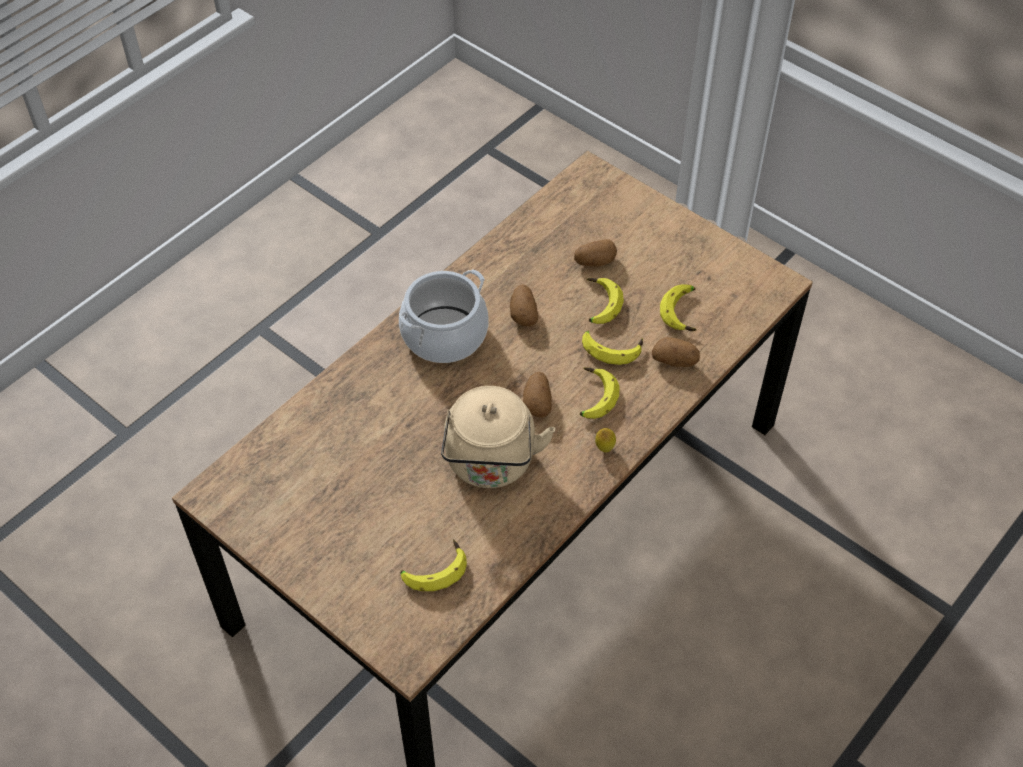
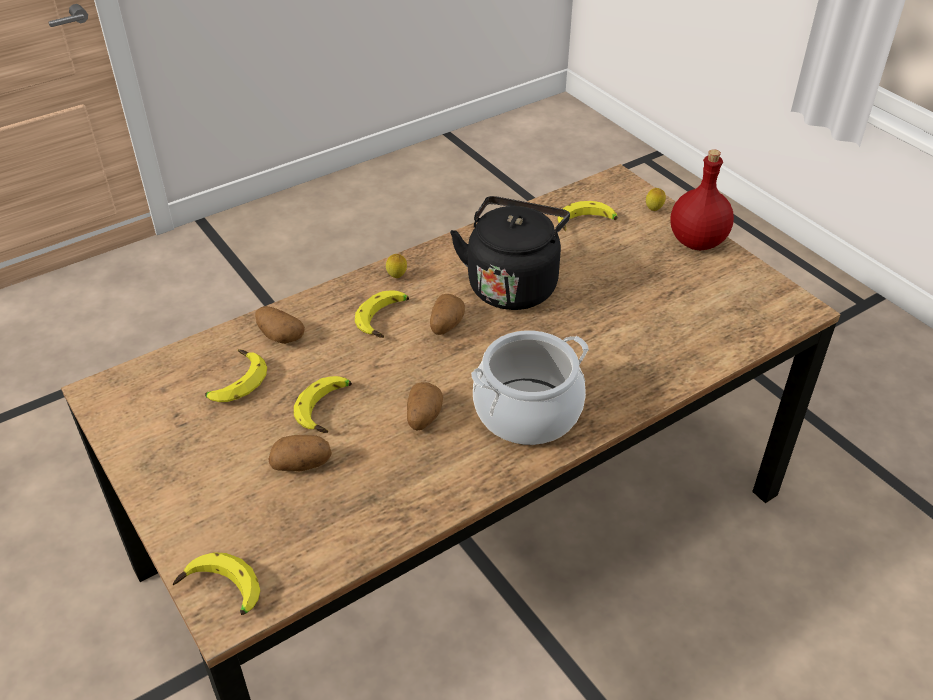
camera: 165 degrees left, 10 degrees down
beige kettle [441,386,555,488] -> black kettle [450,196,570,310]
banana [582,331,643,365] -> banana moved to [173,552,260,615]
none -> lemon [646,188,666,211]
none -> red bottle [670,149,734,250]

